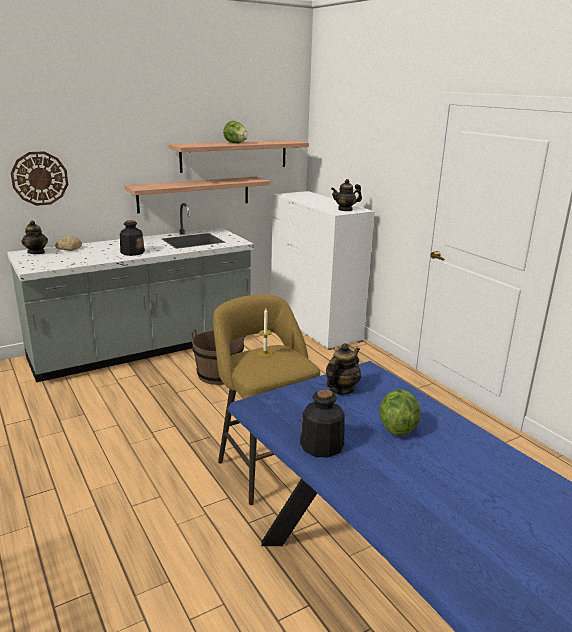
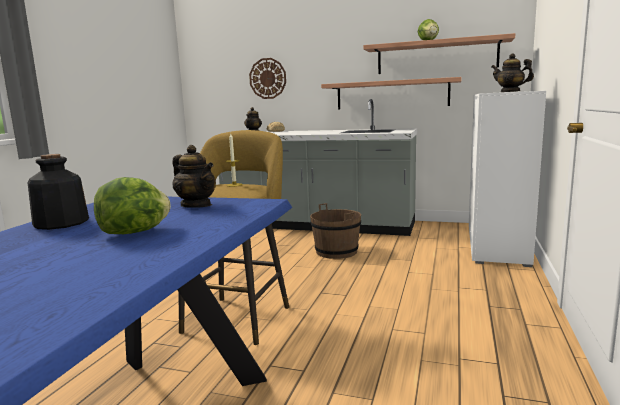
camera: 50 degrees right, 10 degrees down
bottle [120,220,145,256] -> none
teapot [326,343,361,395] -> teapot turned 45 degrees clockwise [172,145,216,208]

